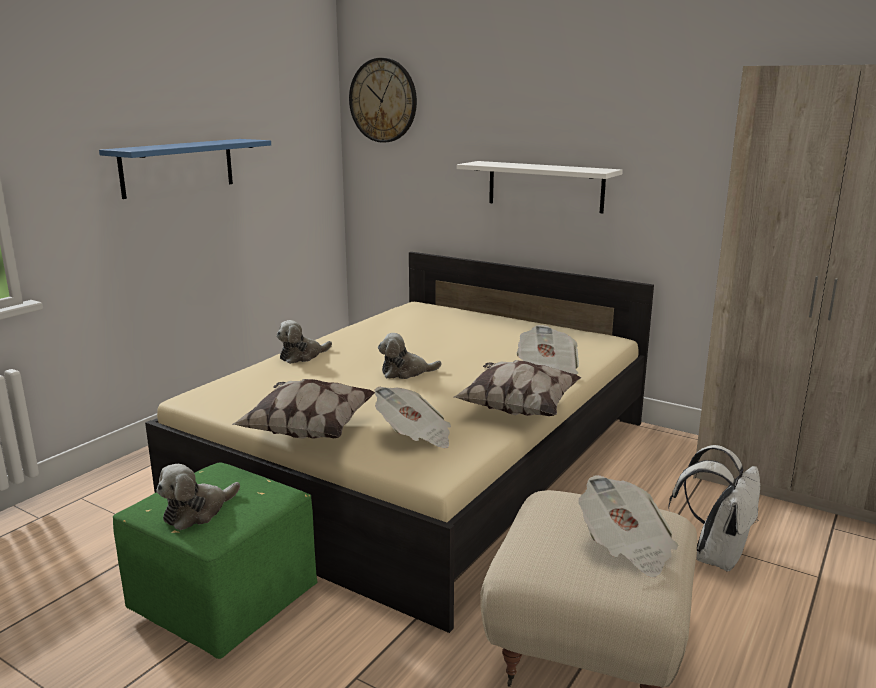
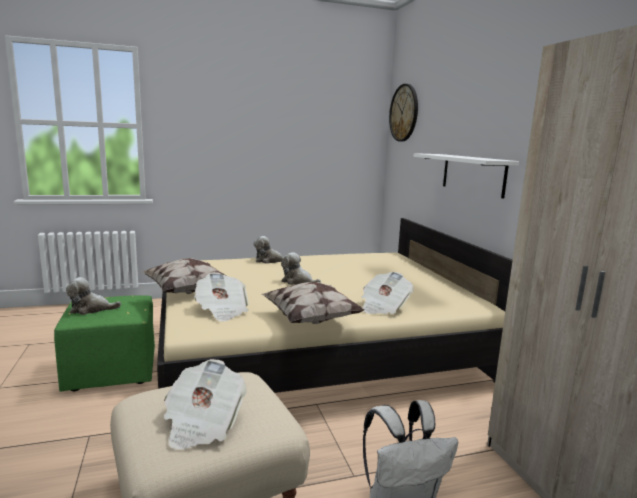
camera: 40 degrees right, 5 degrees down
blue shelf [99,139,271,199] -> none

